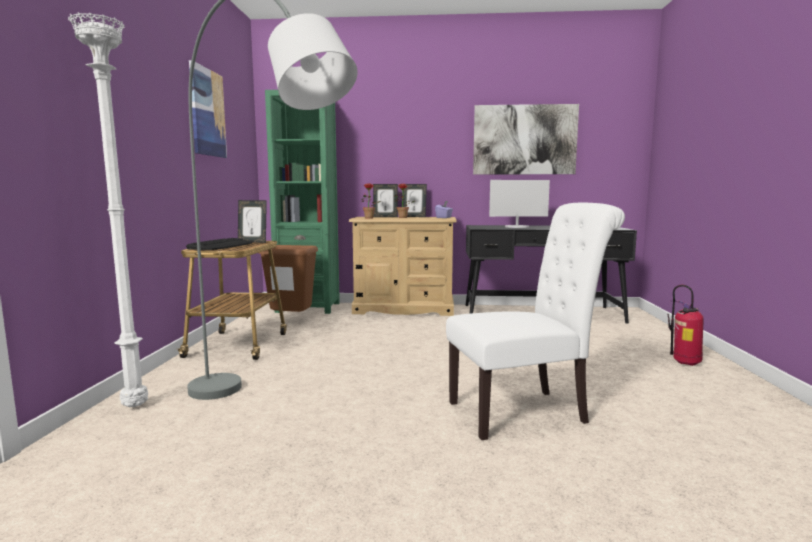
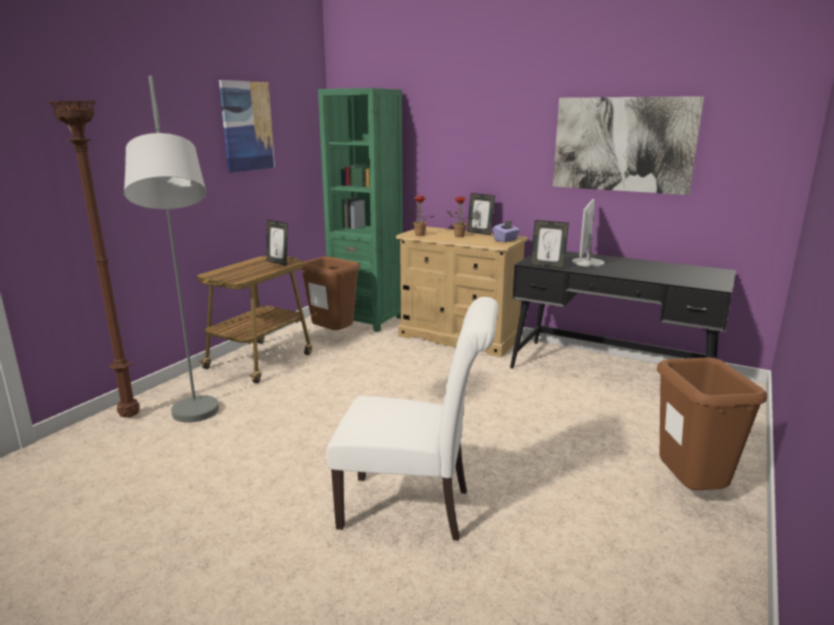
camera: 25 degrees right, 10 degrees up
white floor lamp [68,12,148,407] -> brown floor lamp [48,100,140,417]
keyboard [186,238,253,250] -> none
picture frame [373,184,398,217] -> picture frame moved to [531,220,569,269]
monitor [489,180,550,228] -> monitor turned 90 degrees clockwise [572,199,604,267]
fire extinguisher [668,285,704,366] -> brown trash can [657,358,767,490]

